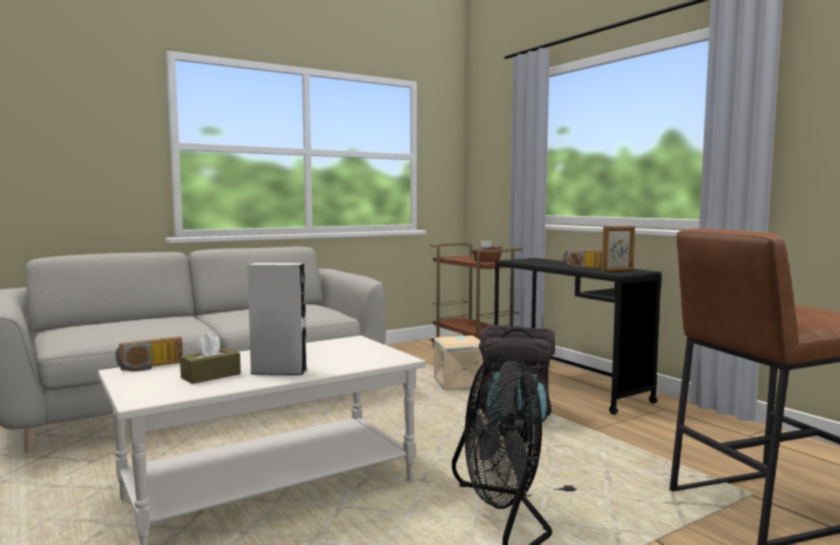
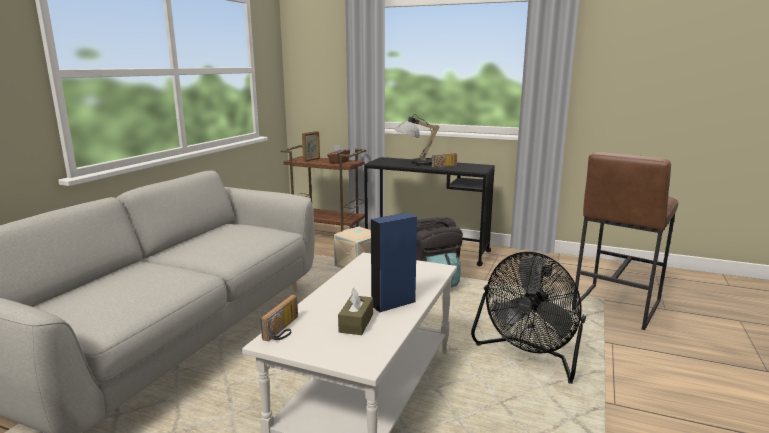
camera: 35 degrees left, 10 degrees up
grey speaker [247,263,307,375] -> blue speaker [371,213,417,312]
picture frame [602,226,635,272] -> picture frame moved to [302,131,320,162]
none -> table lamp [395,114,440,166]

